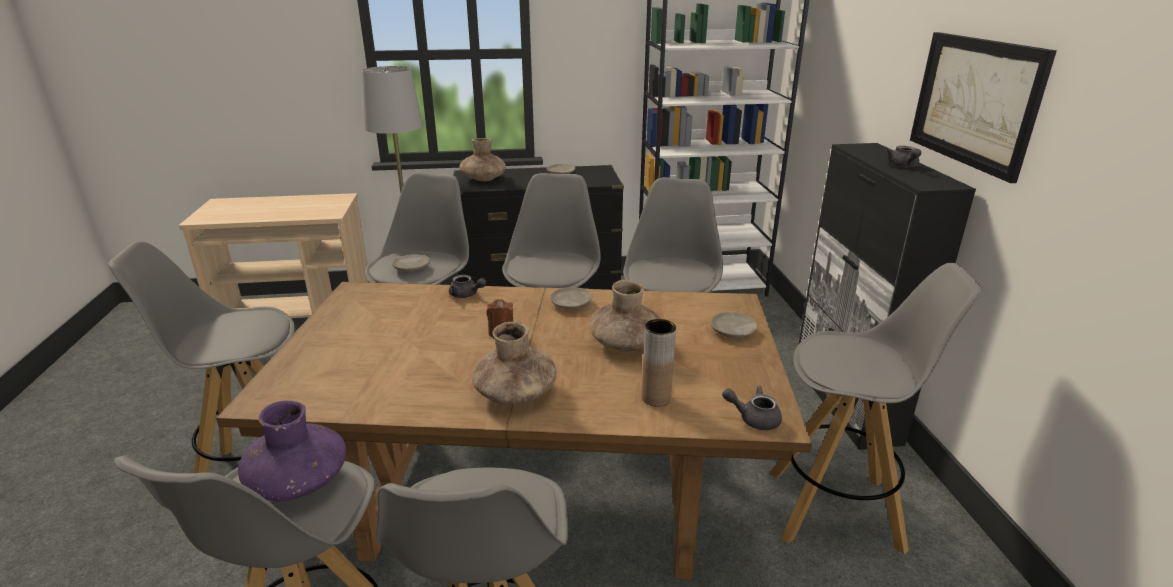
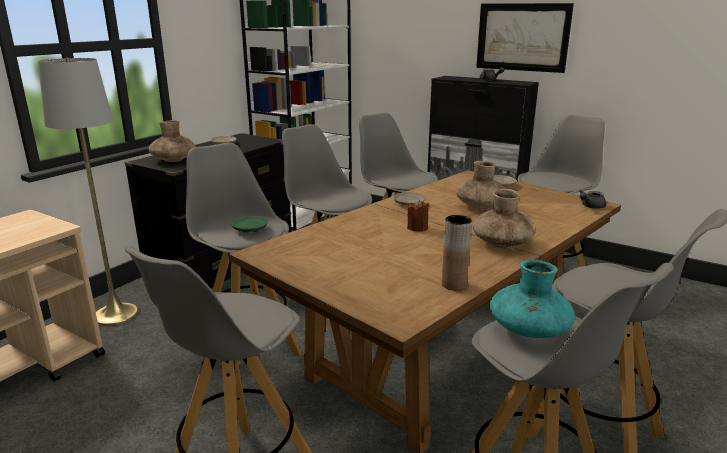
camera: 50 degrees left, 5 degrees down
purple vase [238,401,346,501] -> turquoise vase [490,260,575,338]
beige plate [392,254,430,272] -> green plate [232,216,268,233]
grey teapot [449,275,487,298] -> none
brown vase [642,319,676,407] -> brown vase moved to [442,215,472,290]

